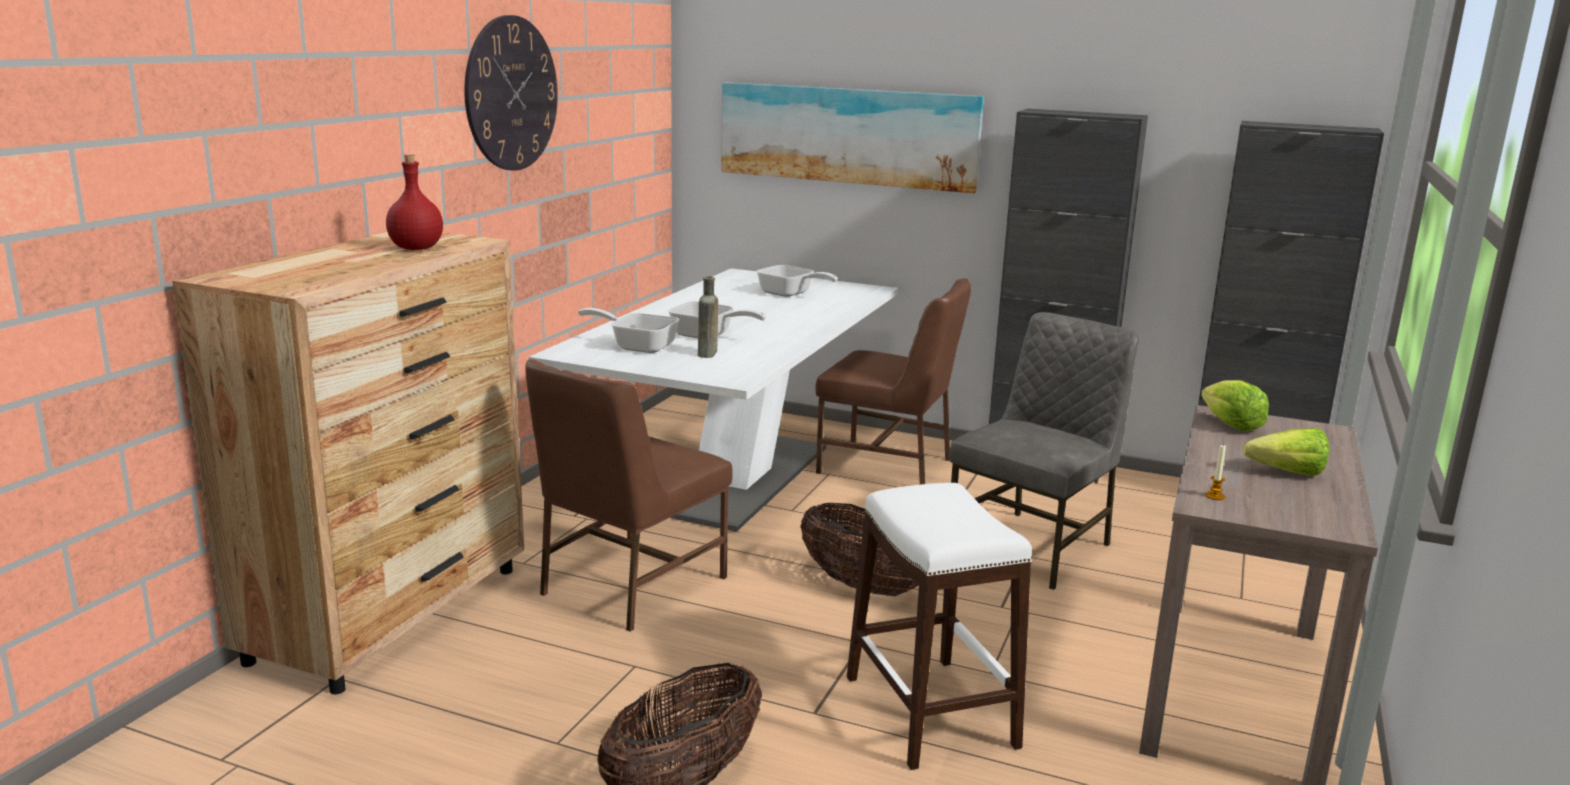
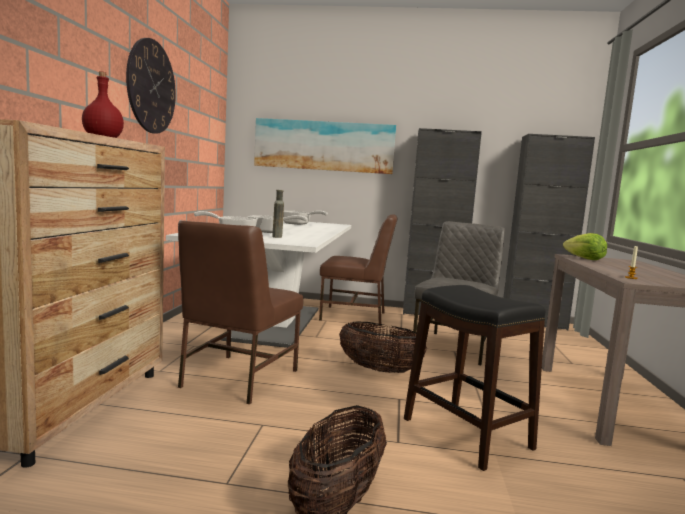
camera: 15 degrees left, 10 degrees down
white stool [847,483,1032,770] -> black stool [404,285,546,471]
lettuce [1243,428,1329,476] -> none

